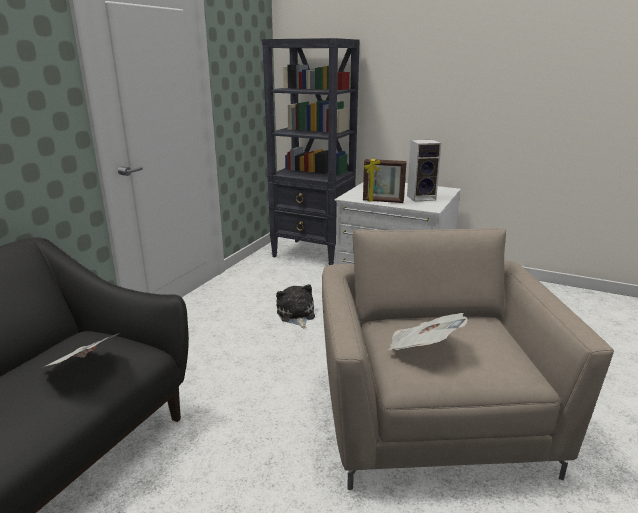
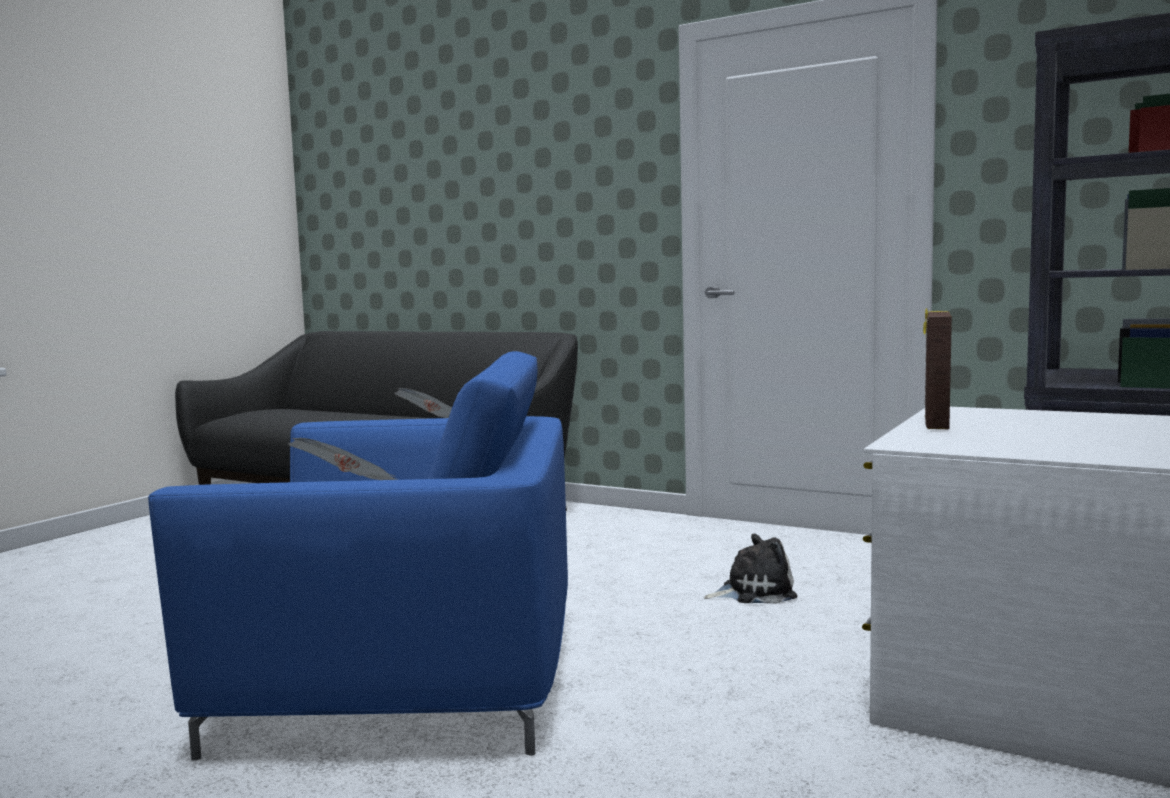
camera: 95 degrees right, 15 degrees down
beige armchair [322,228,614,490] -> blue armchair [148,351,568,761]
speaker [407,140,442,202] -> none

